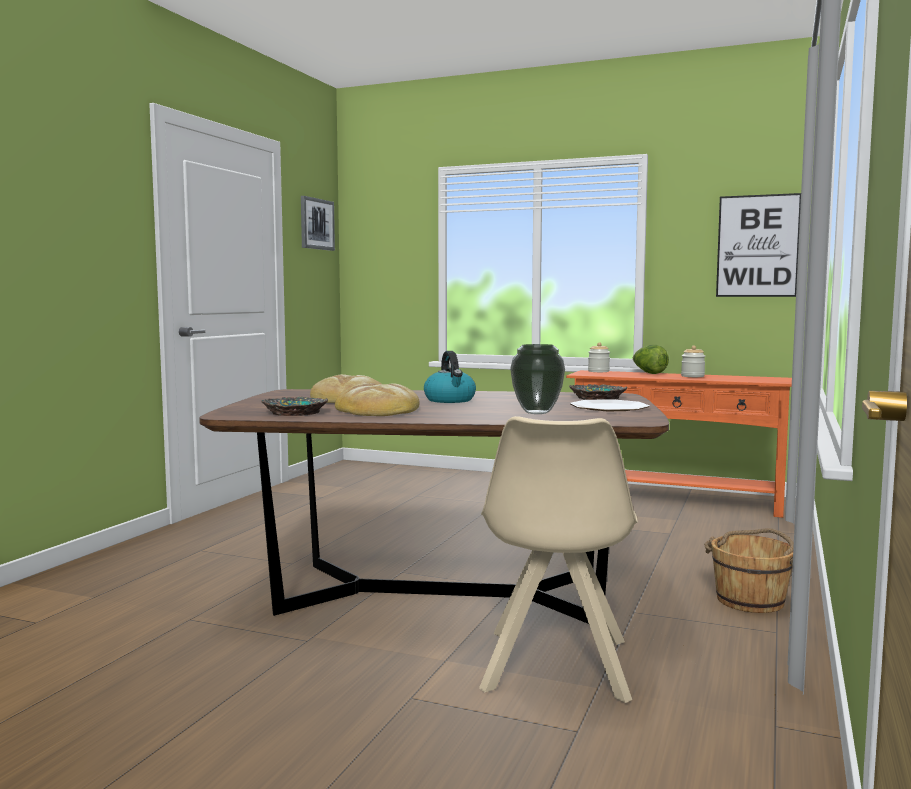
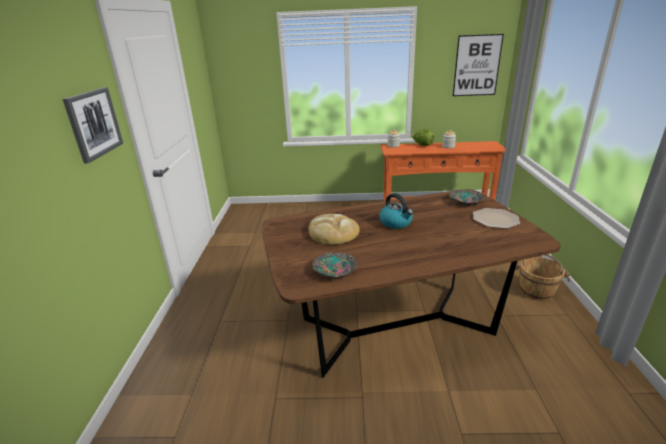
camera: 20 degrees left, 20 degrees up
picture [301,196,335,251] -> picture moved to [63,87,123,163]
bread [335,383,420,416] -> none
beige chair [479,416,638,703] -> none
vase [510,344,565,414] -> none

